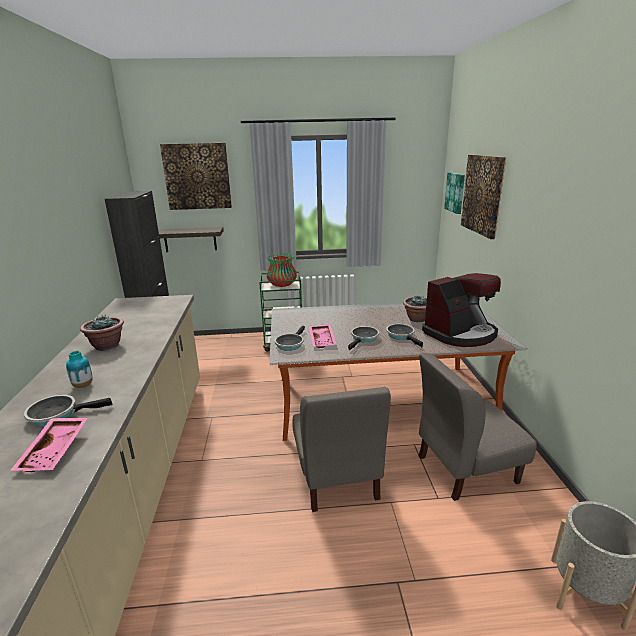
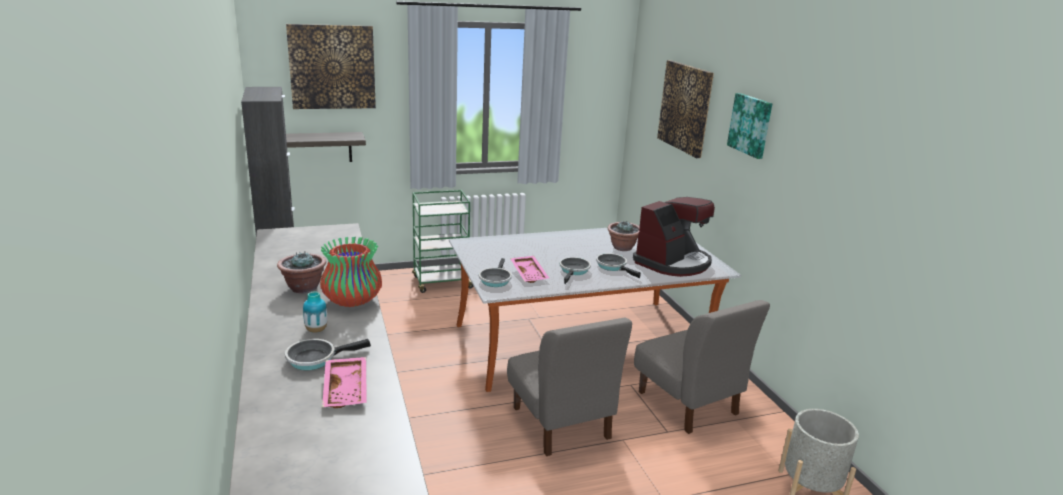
camera: 15 degrees left, 0 degrees up
vase [267,253,297,287] -> vase moved to [320,237,382,307]
grey chair [419,353,537,501] -> grey chair turned 90 degrees counterclockwise [634,300,770,434]
picture [444,172,465,214] -> picture moved to [727,93,772,159]

